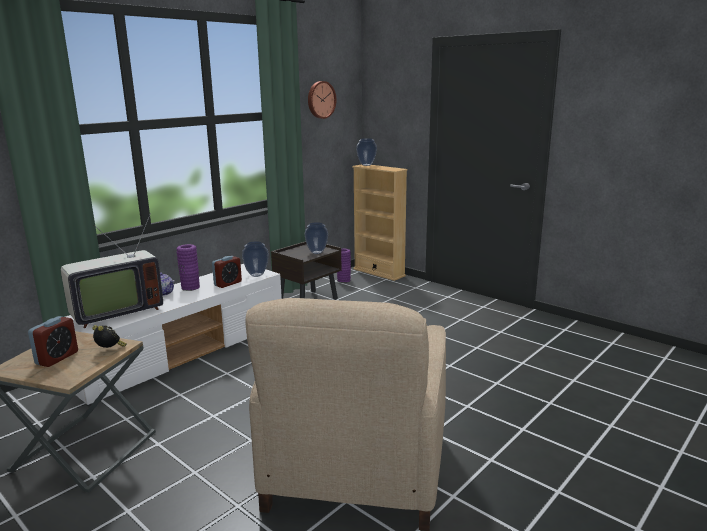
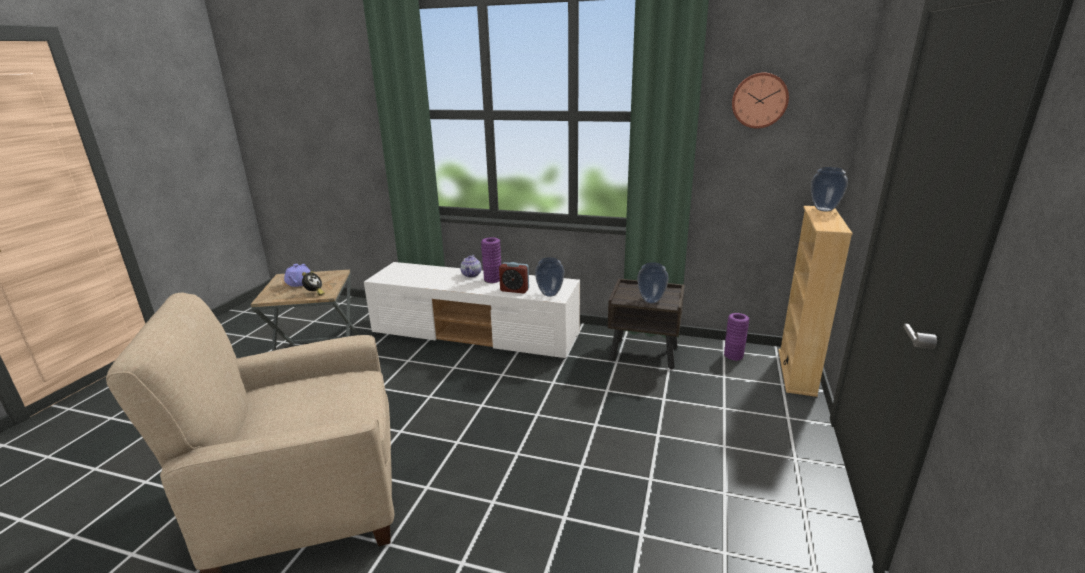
camera: 65 degrees right, 5 degrees up
alarm clock [28,316,78,367] -> purple teapot [284,264,310,287]
television [61,213,163,328] -> none

